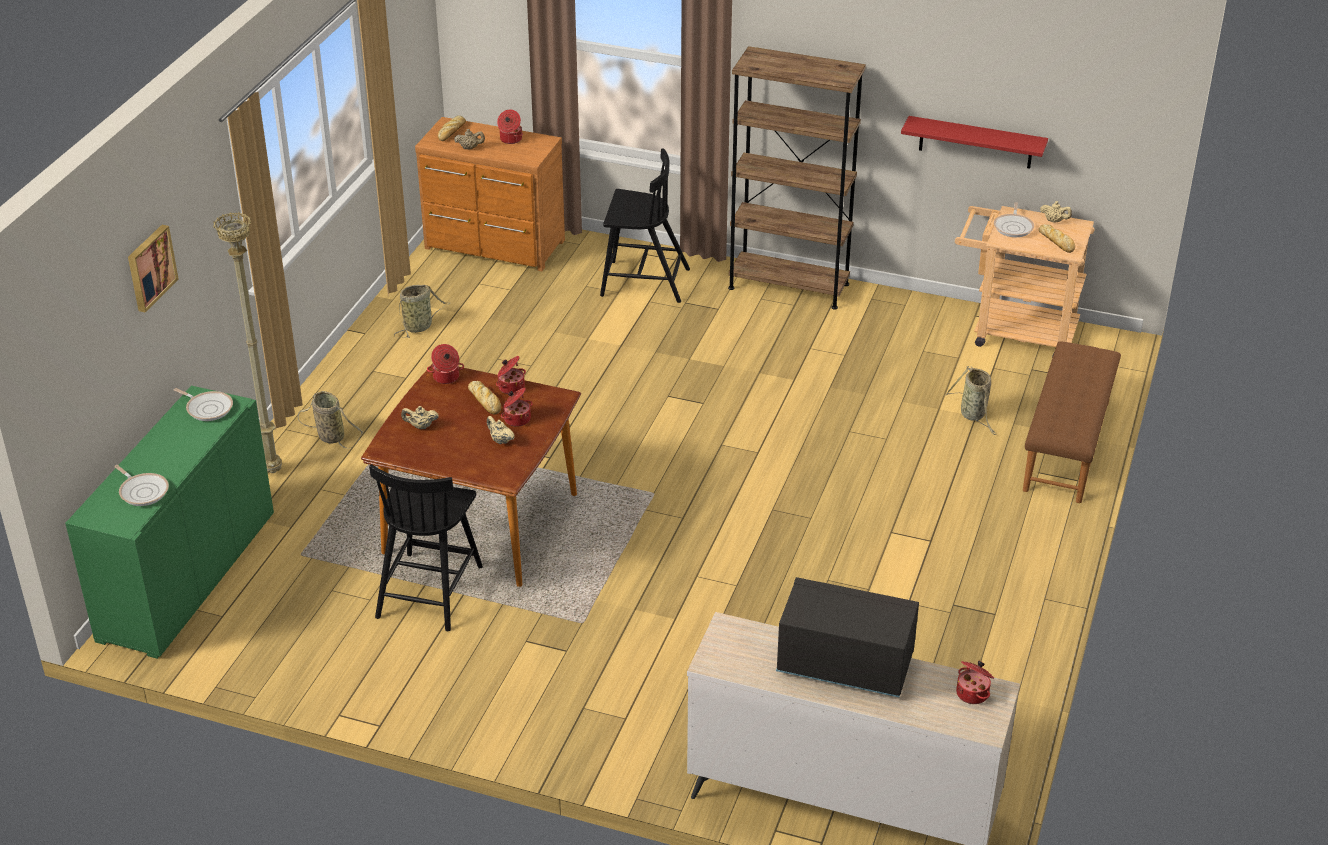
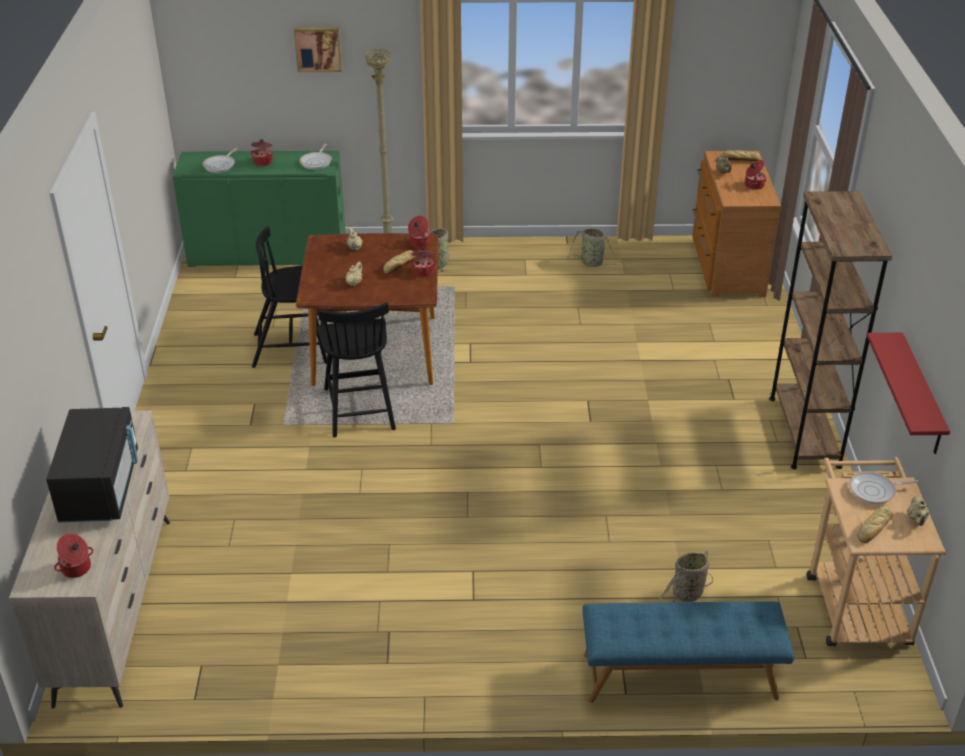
camera: 70 degrees right, 0 degrees up
cooking pot [501,387,533,427] -> cooking pot moved to [250,139,274,166]
black chair [600,149,690,303] -> black chair moved to [317,302,396,438]
brown bench [1023,341,1121,503] -> blue bench [582,601,794,703]

